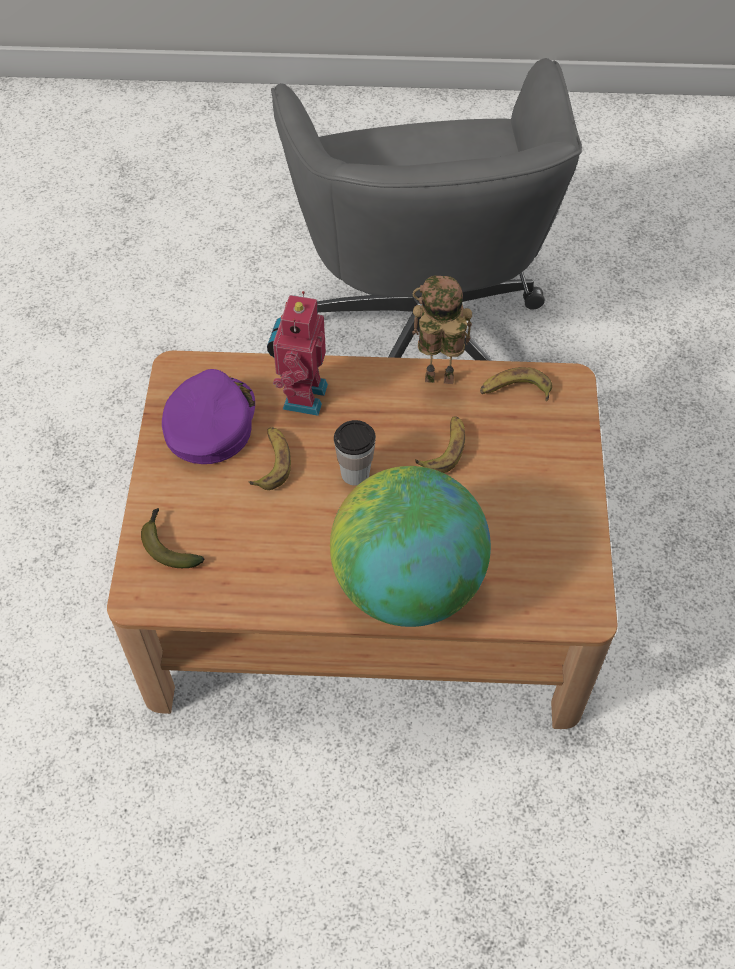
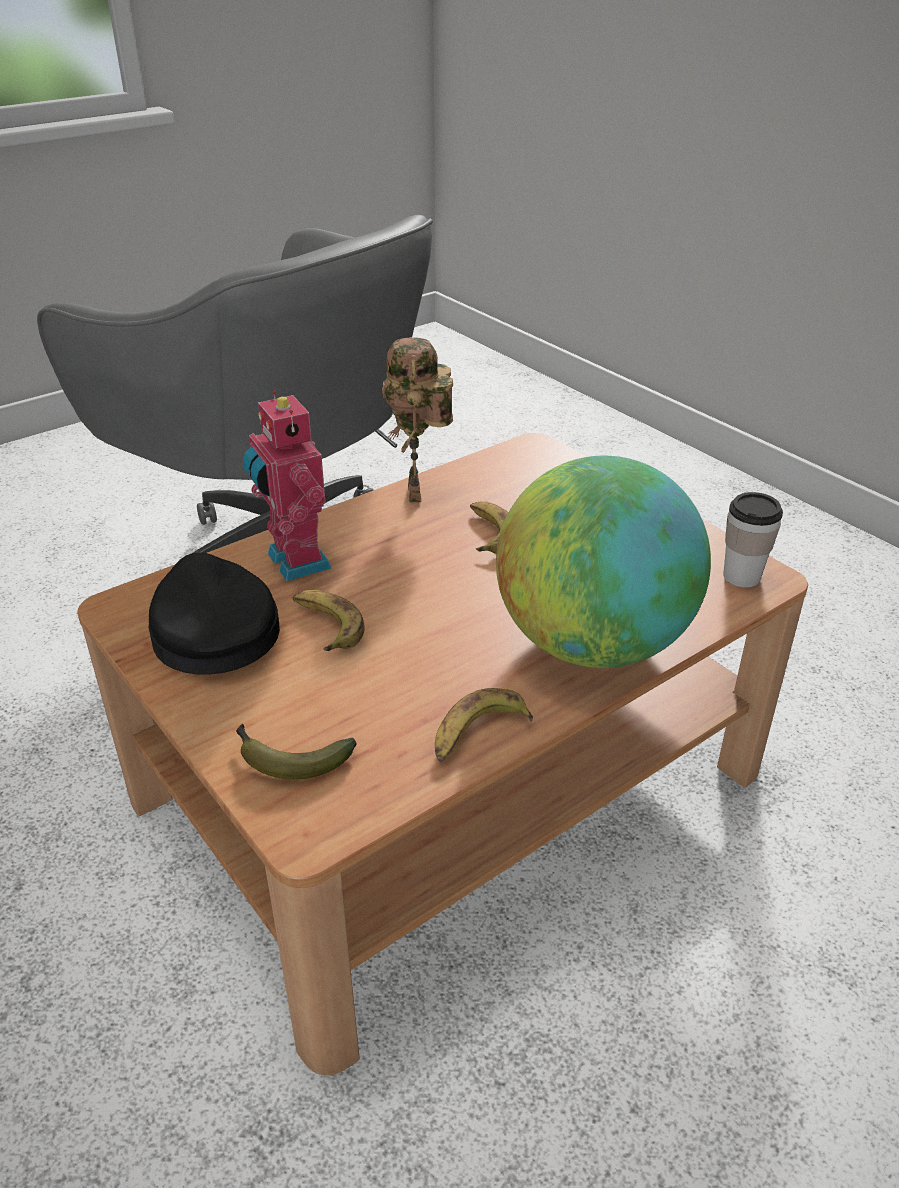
camera: 40 degrees left, 20 degrees down
purple cap [162,369,255,464] -> black cap [149,553,280,675]
cup [334,420,376,486] -> cup moved to [723,492,783,588]
toy robot [412,276,472,384] -> toy robot turned 60 degrees counterclockwise [382,337,453,503]
banana [480,367,552,401] -> banana moved to [435,688,533,762]

